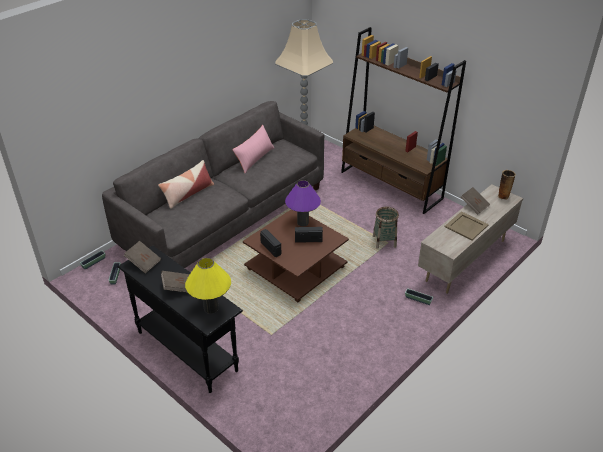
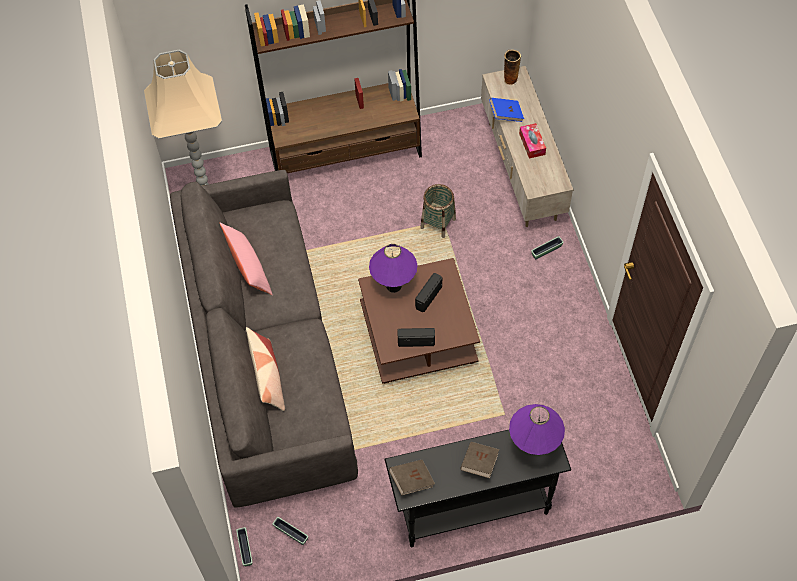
camera: 55 degrees left, 20 degrees up
yellow table lamp [185,258,231,314] -> purple table lamp [509,404,565,455]
beige tray [445,211,489,241] -> tissue box [519,123,546,159]
brown book [461,187,490,214] -> blue book [489,98,524,122]

